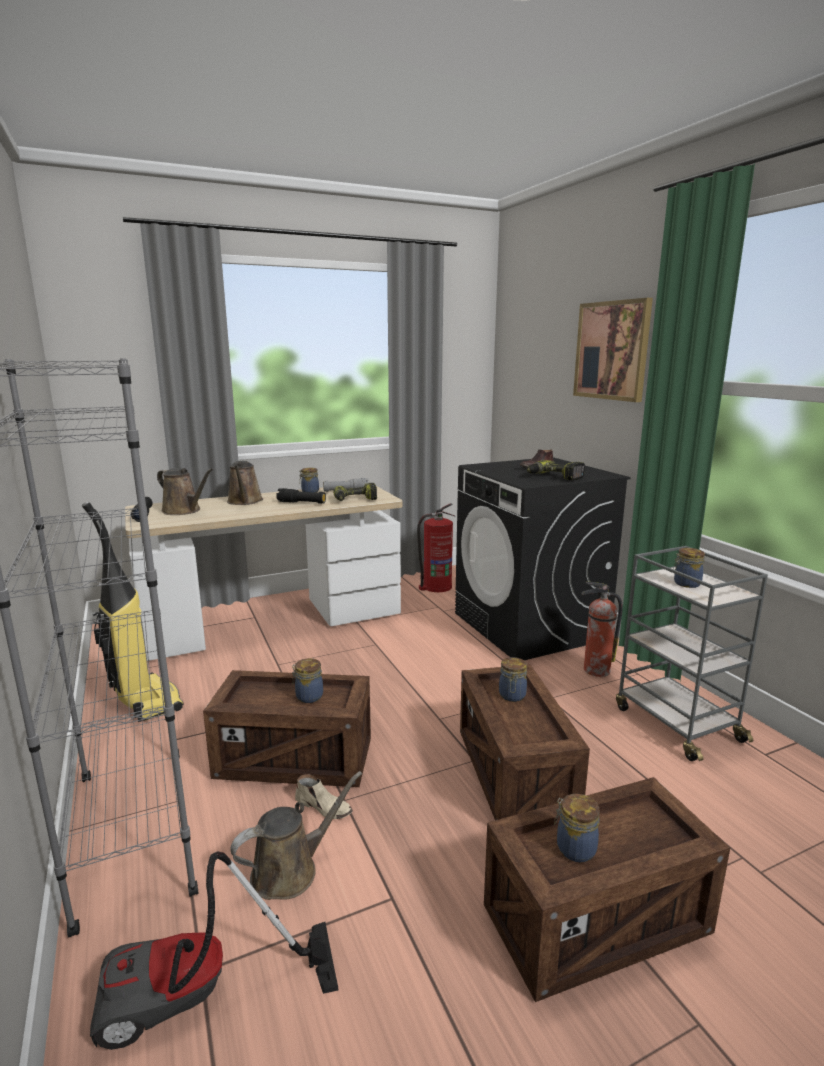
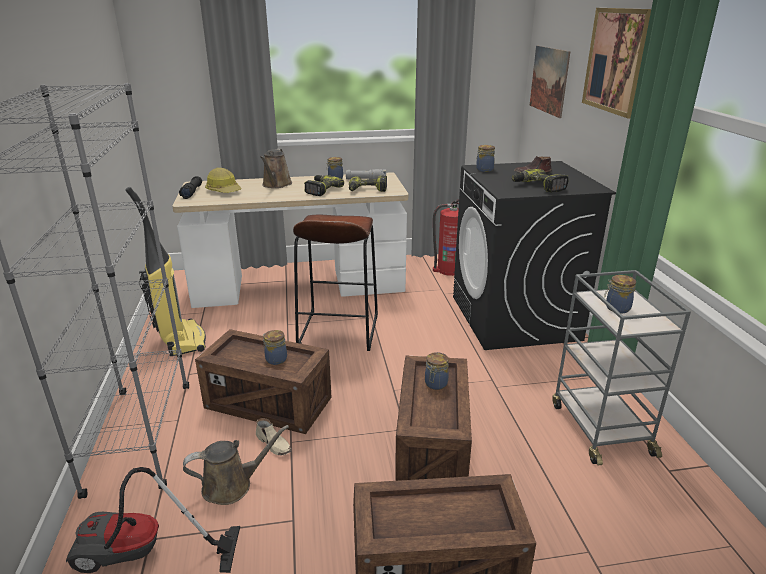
camera: 15 degrees right, 10 degrees up
brown watering can [157,468,213,515] -> hard hat [205,168,242,193]
black flashlight [276,488,326,504] -> power drill [304,175,344,196]
jar [554,794,600,862] -> jar moved to [476,145,495,172]
fire extinguisher [581,582,623,677] -> none
none -> brown stool [293,214,378,351]
none -> picture [530,46,571,118]

